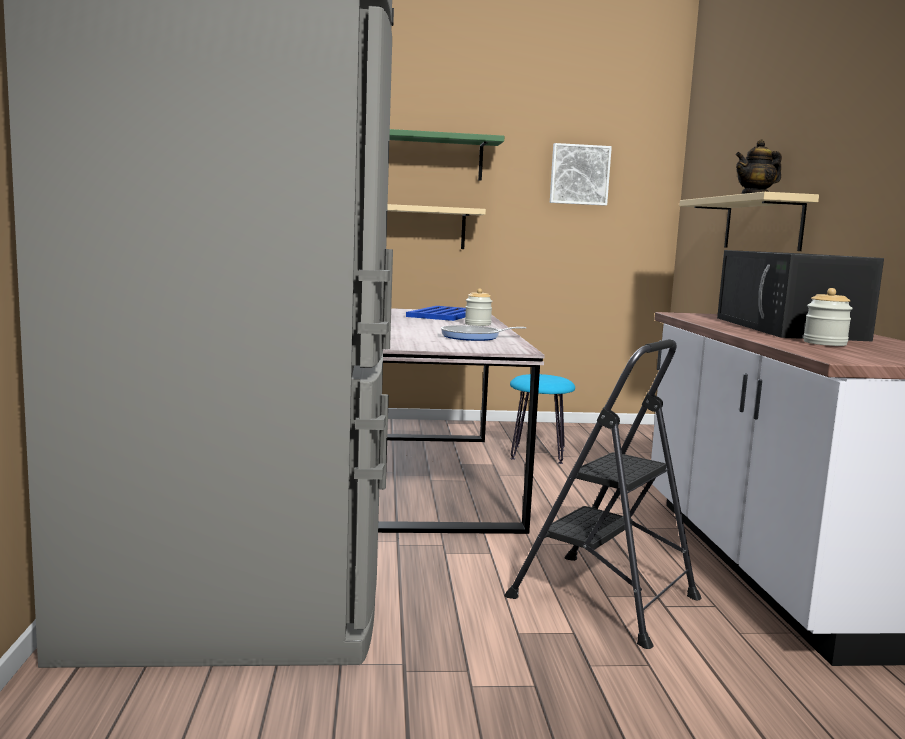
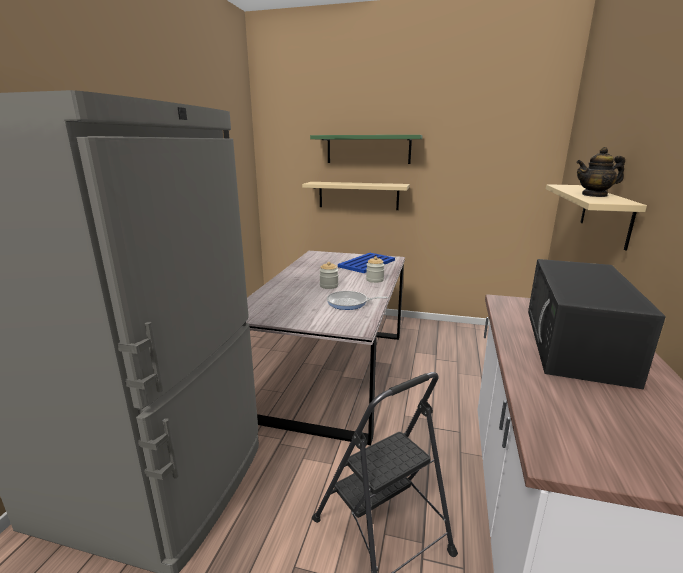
camera: 20 degrees right, 10 degrees up
turquoise stool [510,374,575,464] -> none
picture [550,143,612,206] -> none
jar [803,288,853,346] -> jar moved to [319,262,338,289]

